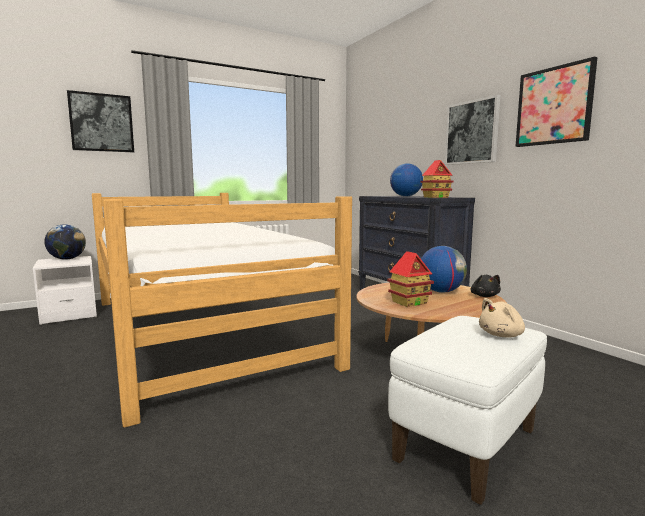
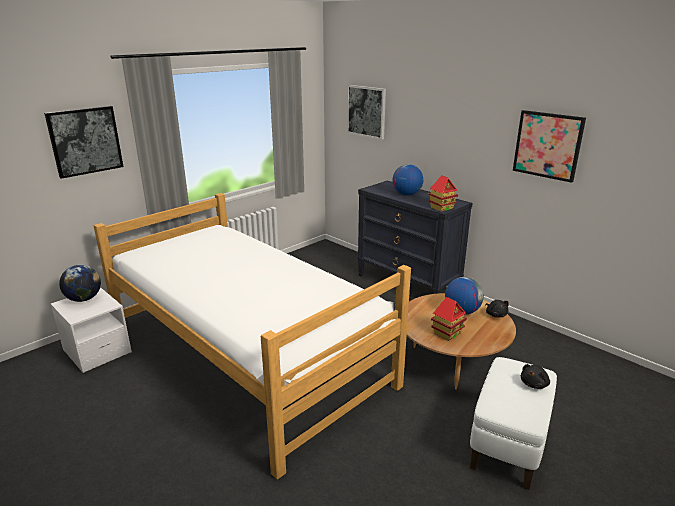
camera: 15 degrees left, 15 degrees up
picture [445,95,500,165] -> picture moved to [347,85,386,140]
beige plush toy [479,298,525,338] -> black plush toy [521,364,550,389]

